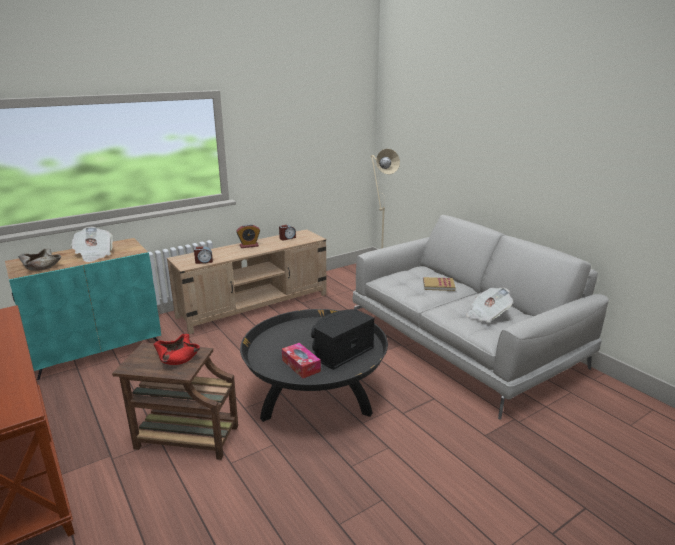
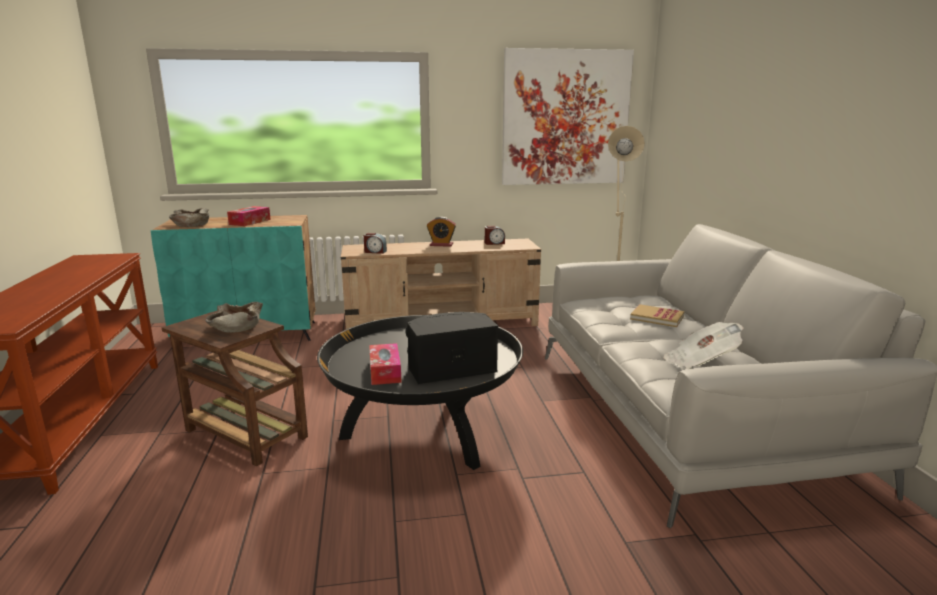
camera: 25 degrees right, 5 degrees down
newspaper [71,227,113,262] -> tissue box [227,206,271,226]
red bowl [153,334,200,365] -> beige bowl [206,302,263,333]
none -> picture [502,48,634,185]

